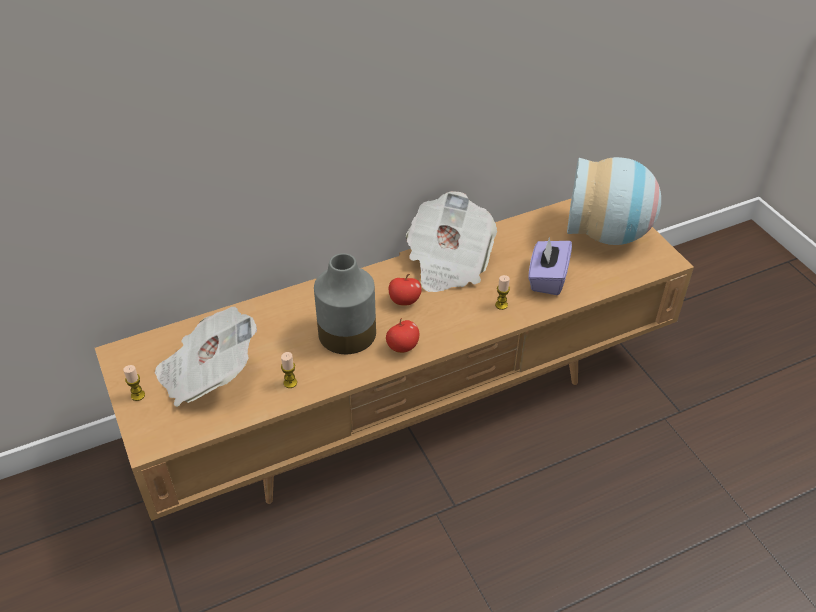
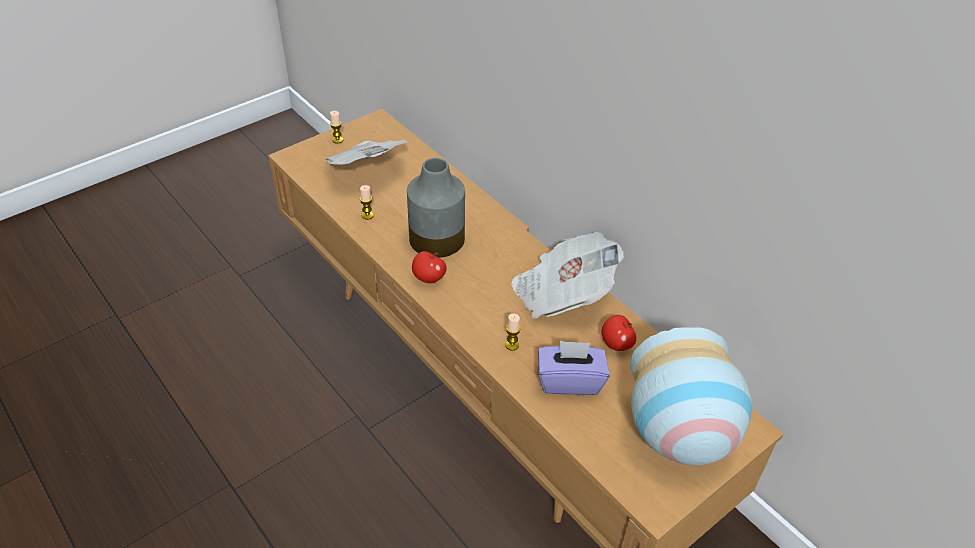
camera: 75 degrees right, 0 degrees up
apple [389,274,421,306] -> apple moved to [602,315,637,351]

